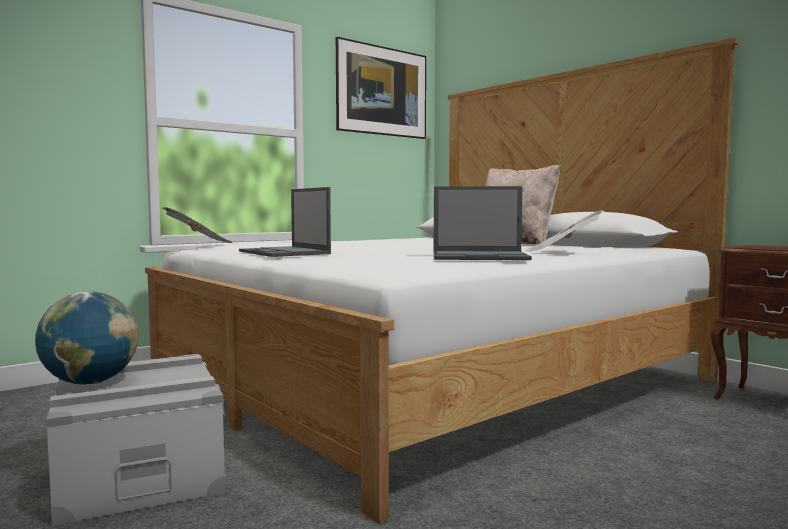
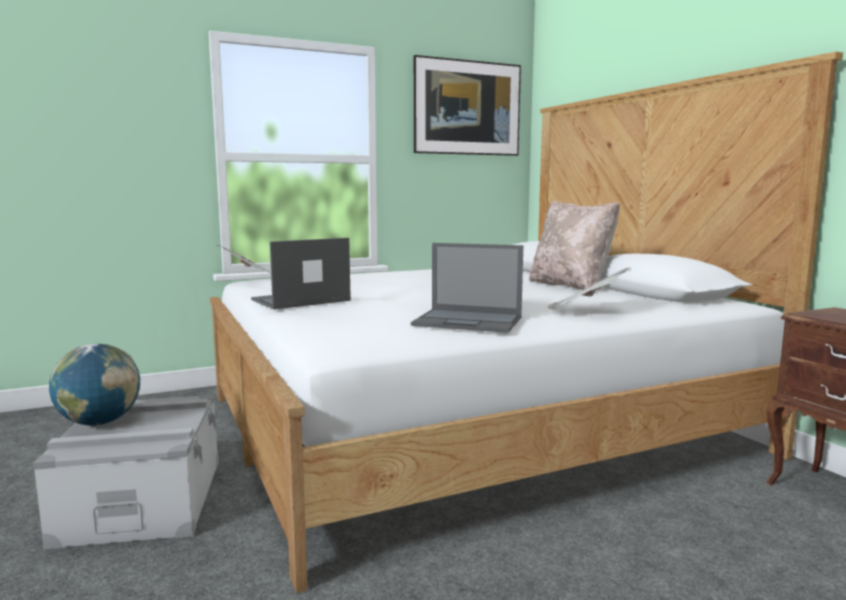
camera: 15 degrees right, 5 degrees up
laptop [239,187,331,257] -> laptop turned 75 degrees clockwise [251,238,351,309]

